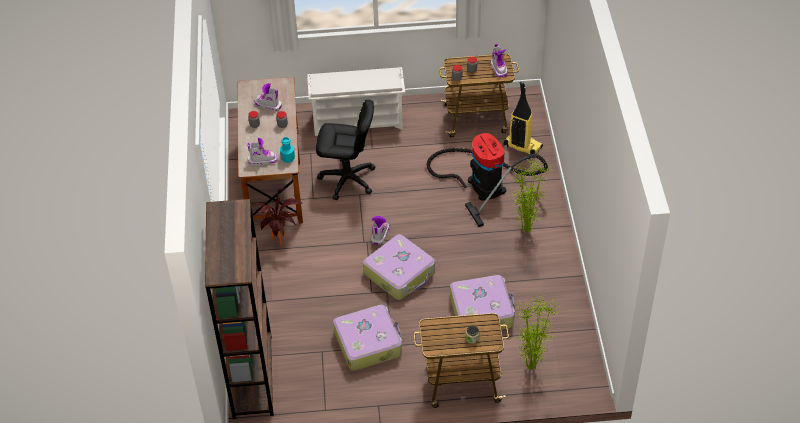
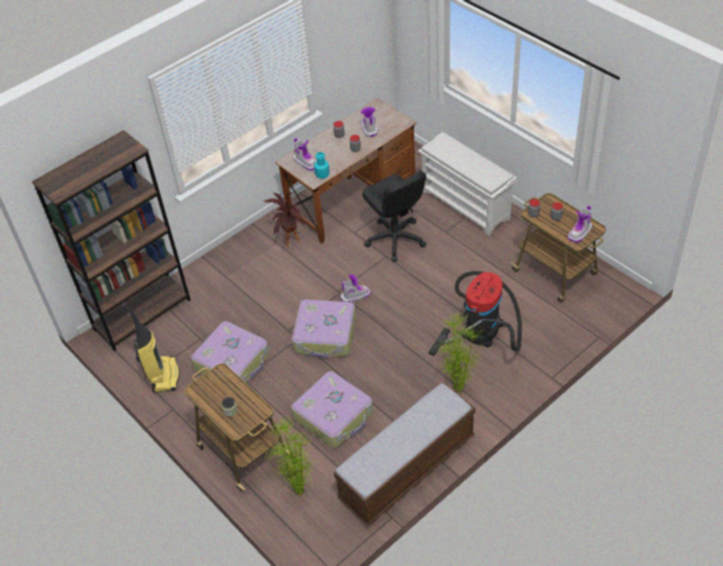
camera: 55 degrees right, 0 degrees up
vacuum cleaner [504,81,543,154] -> vacuum cleaner moved to [122,304,180,393]
none -> bench [334,383,475,526]

